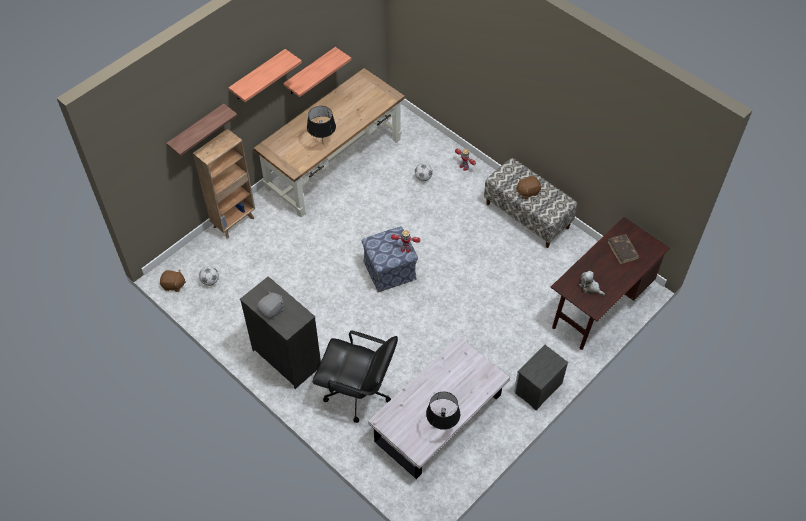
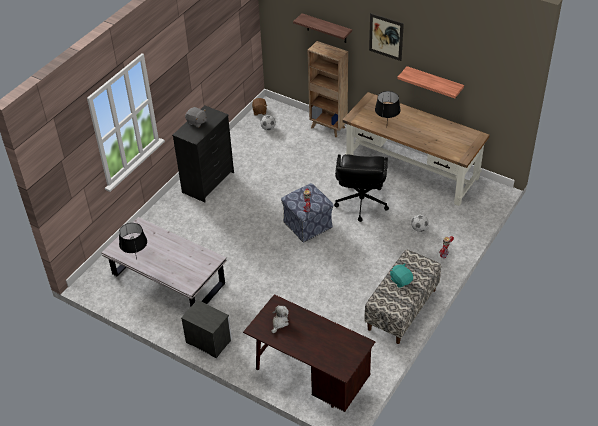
camera: 80 degrees right, 10 degrees down
shelf [228,49,302,102] -> picture [369,13,404,61]
black office chair [312,331,398,423] -> black office chair moved to [334,154,389,222]
brown plush toy [517,176,541,199] -> turquoise plush toy [390,264,413,288]
brown book [608,234,639,264] -> none

